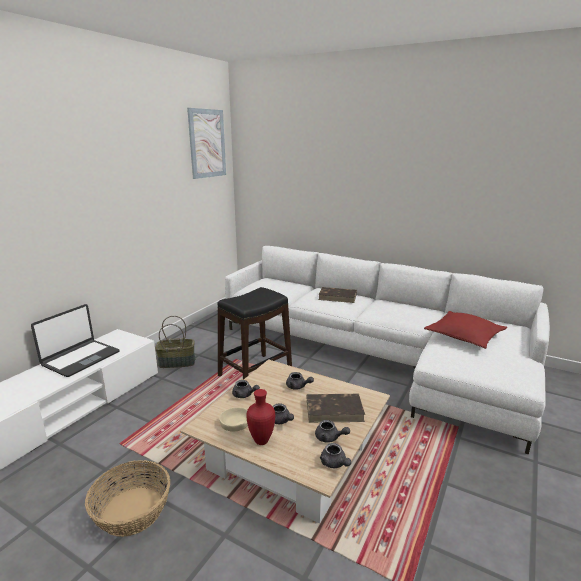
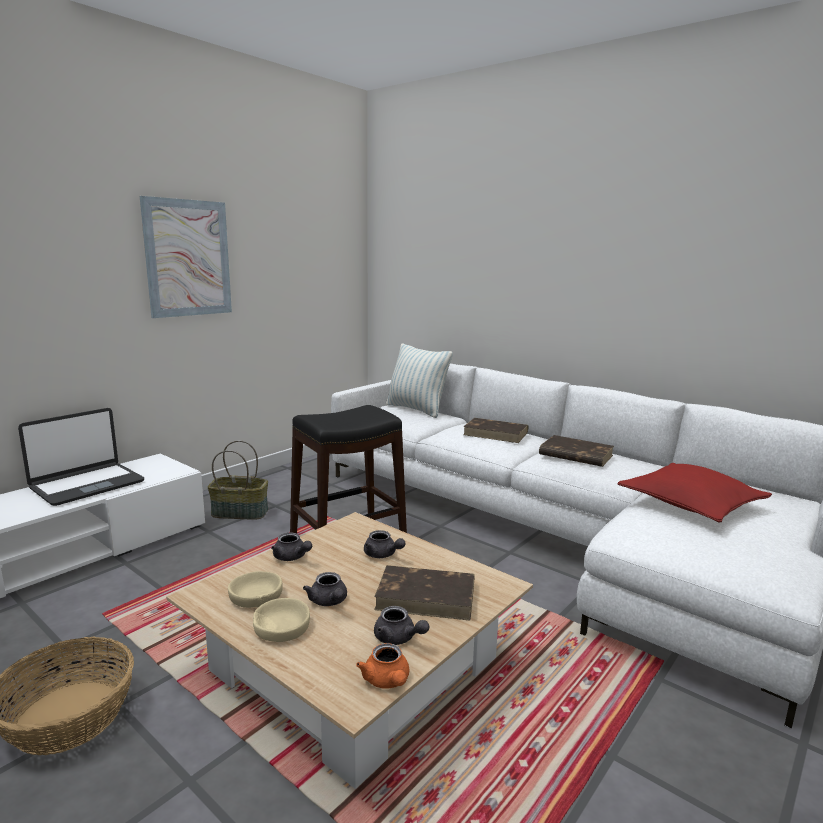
camera: 10 degrees right, 5 degrees down
picture [187,108,226,179] -> picture moved to [140,196,232,318]
red vase [247,389,275,445] -> beige bowl [253,598,310,642]
grey teapot [320,443,351,468] -> orange teapot [356,643,409,688]
none -> pillow [386,344,453,418]
none -> brown book [539,435,614,467]

